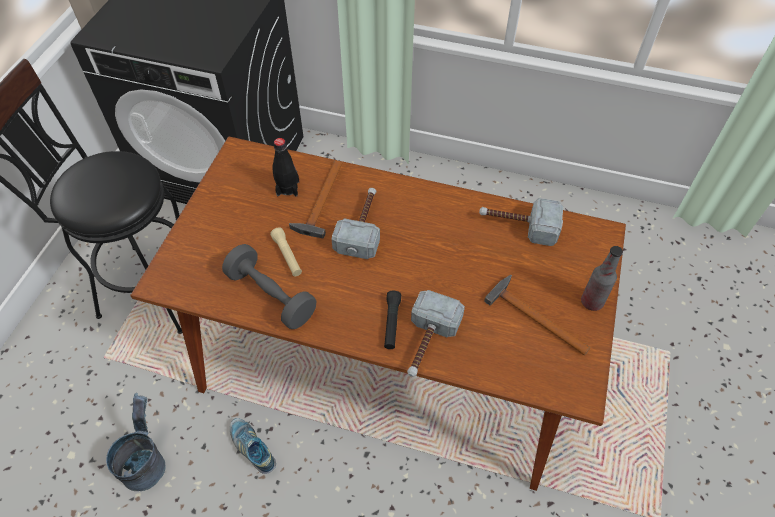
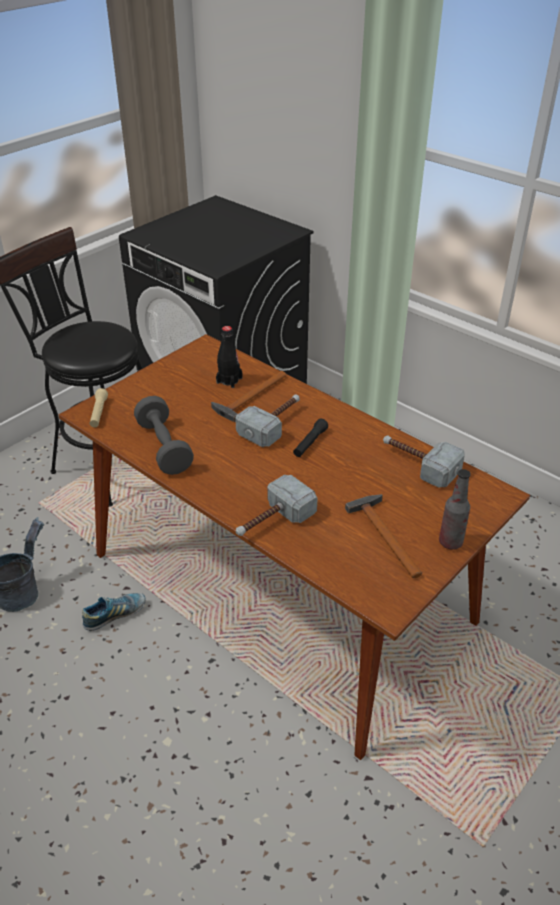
camera: 25 degrees right, 15 degrees down
shoe [230,418,276,474] -> shoe turned 75 degrees clockwise [82,593,145,631]
beige flashlight [270,227,302,276] -> beige flashlight moved to [90,388,108,427]
black flashlight [384,291,401,349] -> black flashlight moved to [293,419,328,457]

